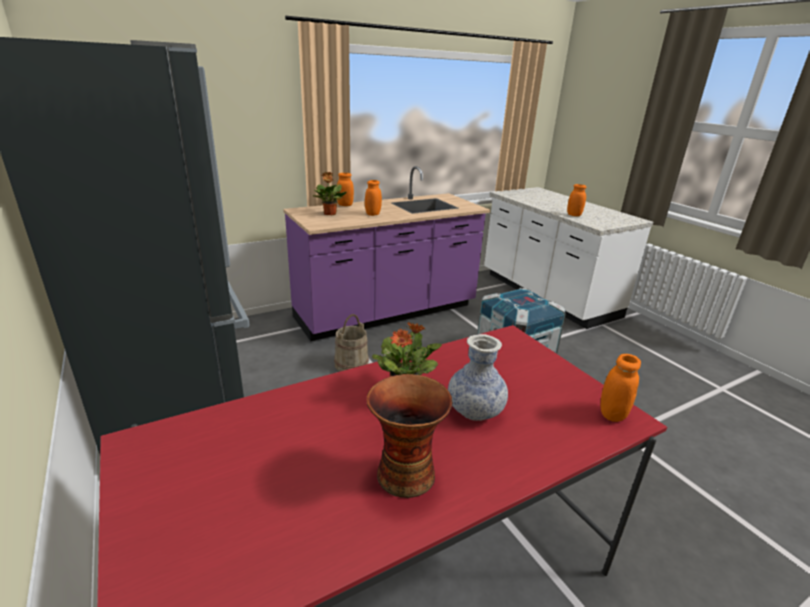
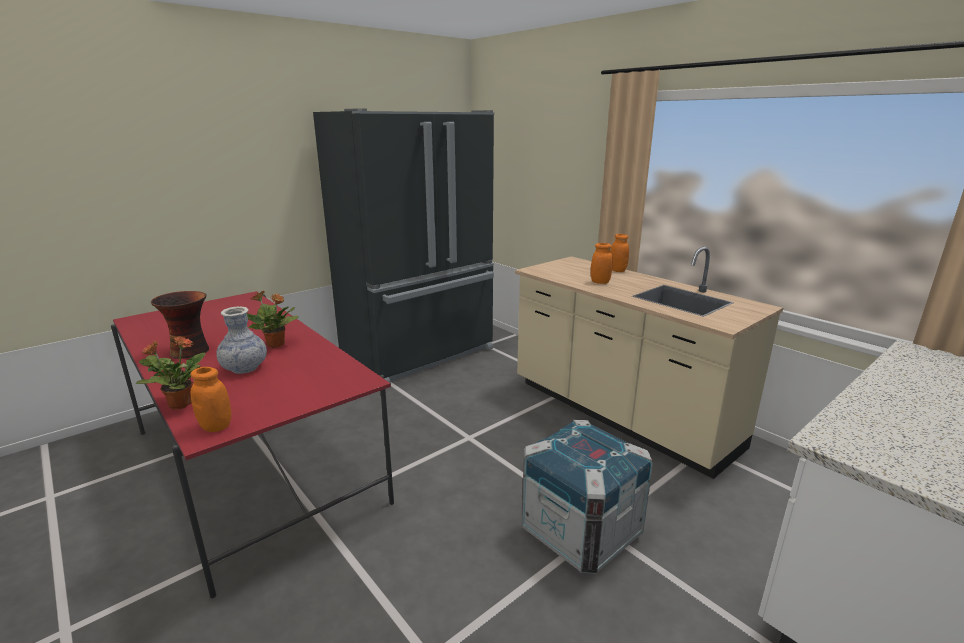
camera: 80 degrees right, 5 degrees down
purple counter [283,166,490,341] -> beige counter [515,247,783,479]
potted plant [313,172,346,215] -> potted plant moved to [136,336,205,409]
beige bucket [334,314,369,371] -> none
orange jar [567,184,586,216] -> none

